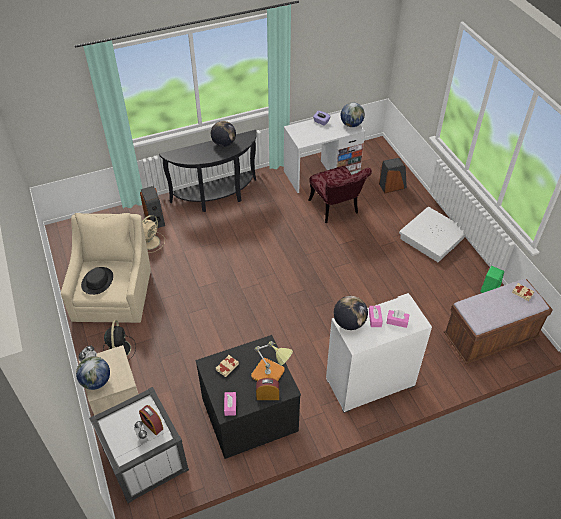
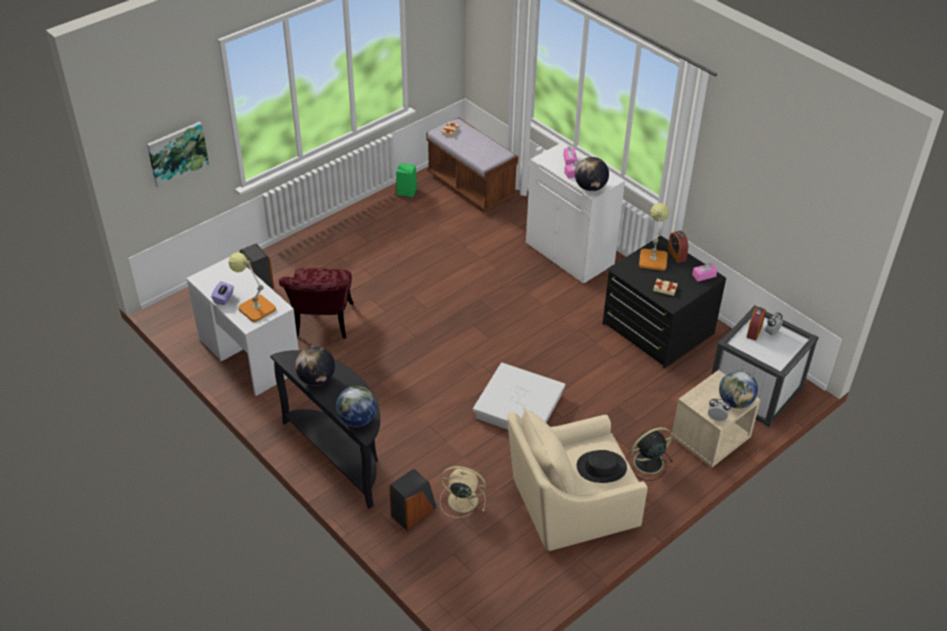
camera: 110 degrees left, 5 degrees down
red chair [308,166,372,223] -> red chair turned 135 degrees clockwise [279,268,354,339]
globe [341,103,365,127] -> globe moved to [336,386,377,427]
white storage box [399,207,466,262] -> white storage box moved to [473,362,565,430]
none -> picture [147,122,209,188]
none -> table lamp [228,252,276,322]

